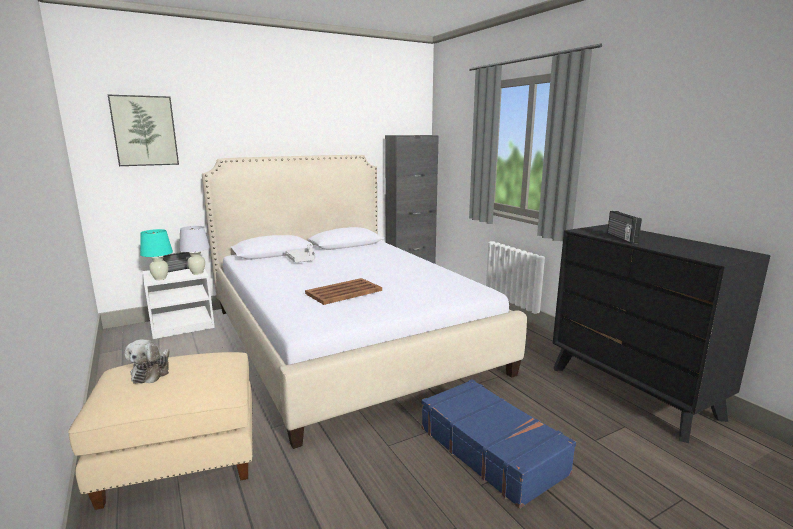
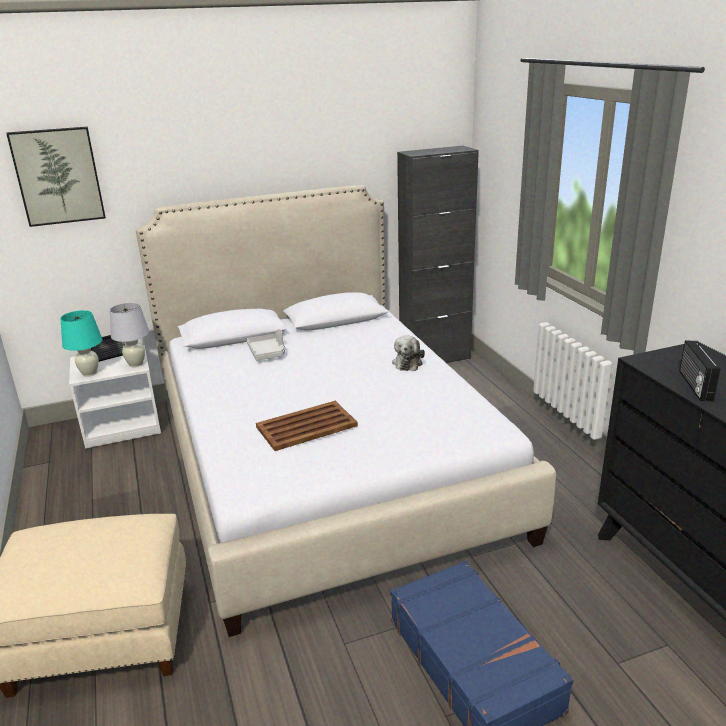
camera: 10 degrees right, 10 degrees up
plush toy [125,339,170,384] -> plush toy moved to [392,336,425,371]

